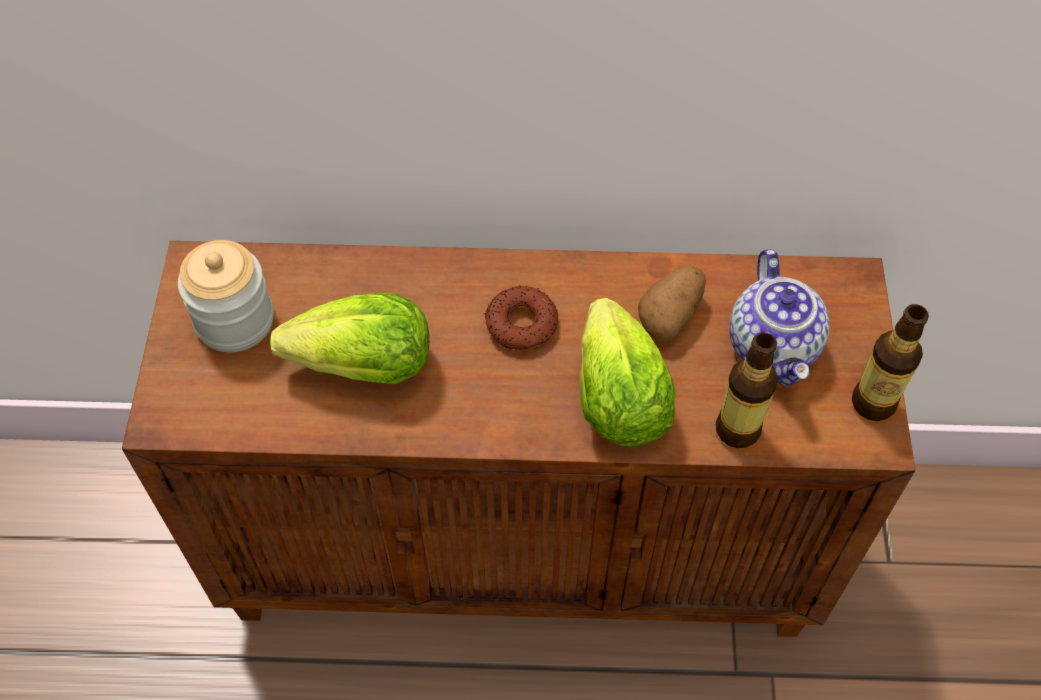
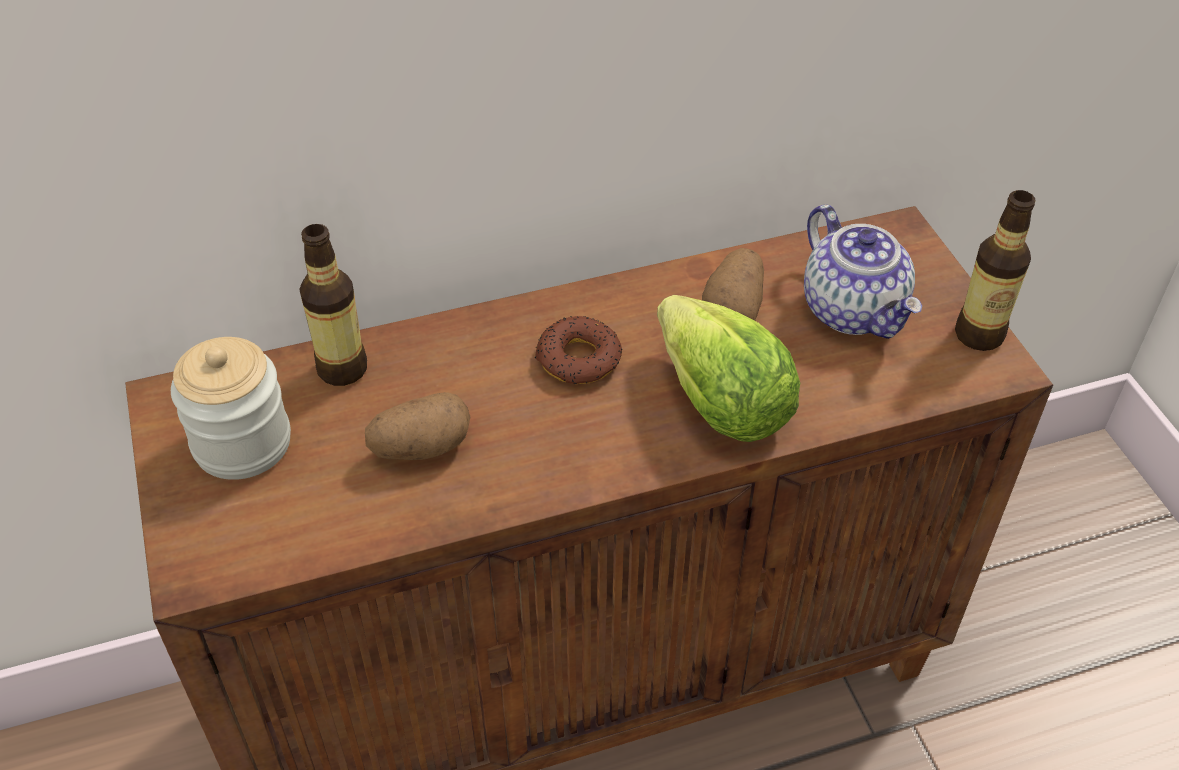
camera: 20 degrees left, 10 degrees down
lettuce [270,293,429,384] -> potato [365,392,470,460]
bottle [716,332,778,448] -> bottle moved to [299,224,367,386]

